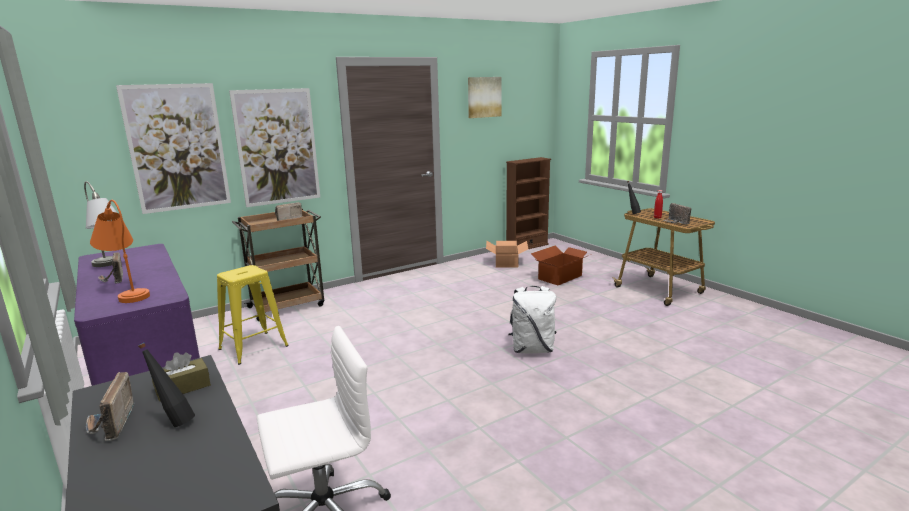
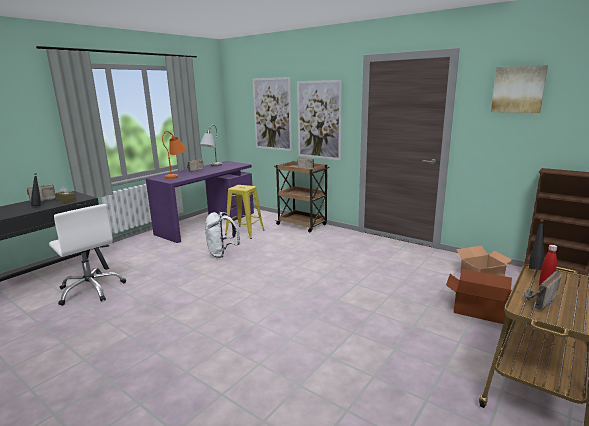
camera: 70 degrees right, 0 degrees up
white backpack [508,286,557,353] -> white backpack moved to [205,212,240,258]

